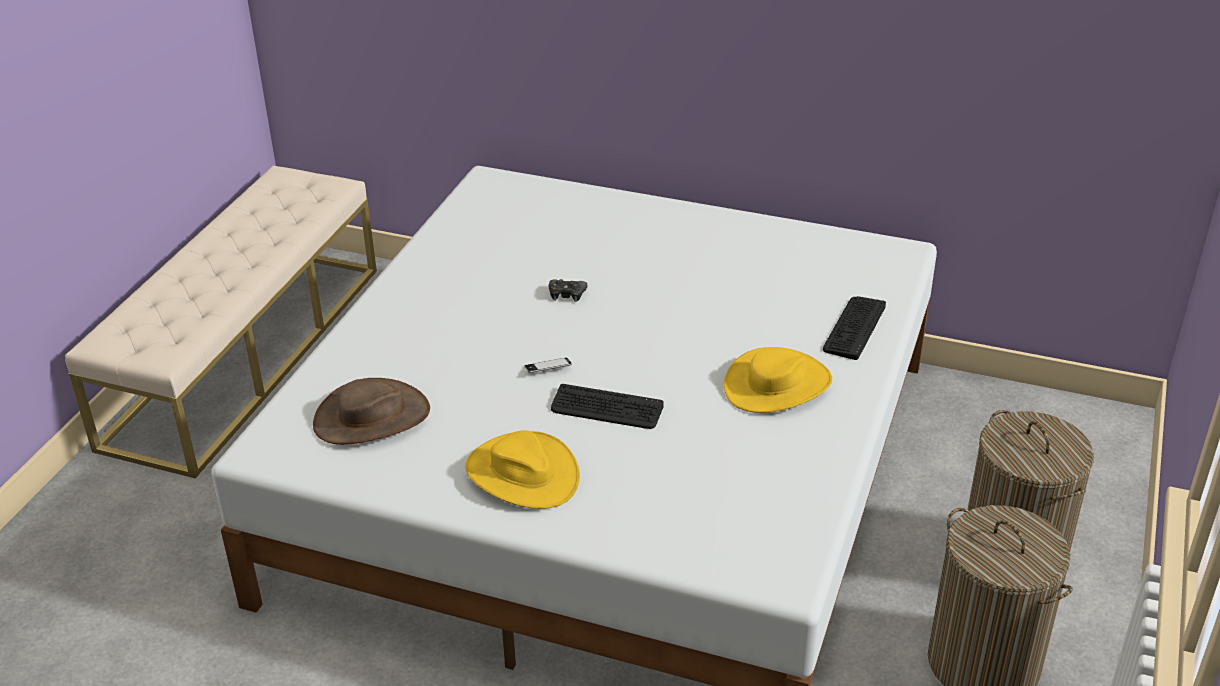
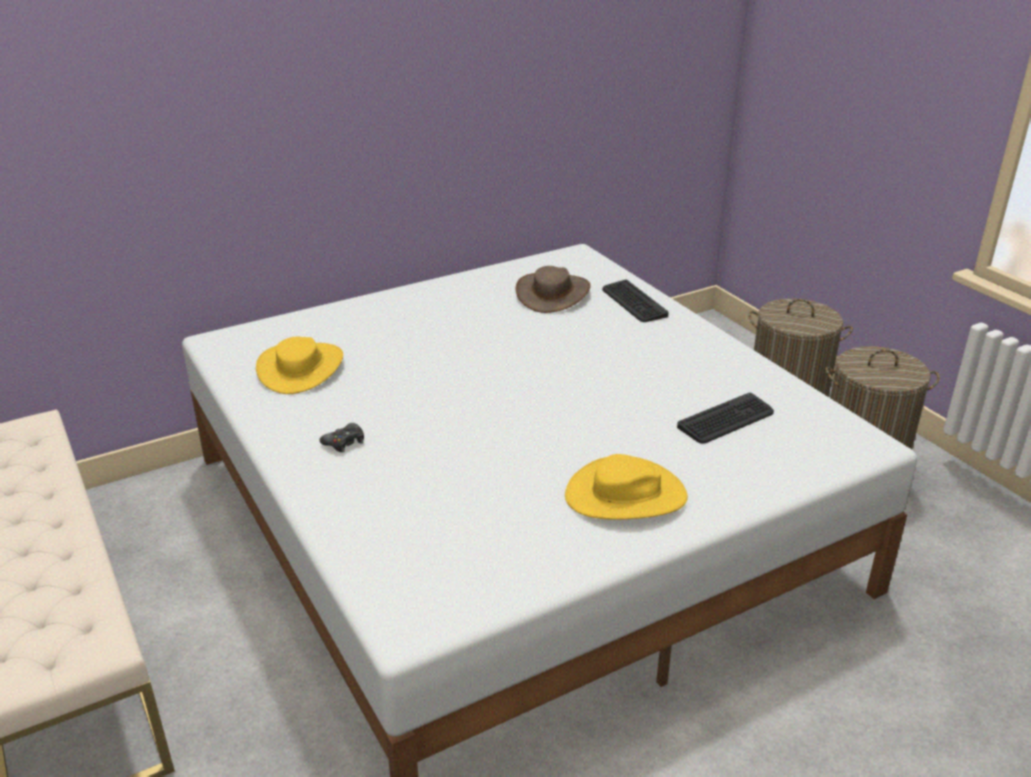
camera: 50 degrees left, 5 degrees down
brown hat [313,378,430,445] -> brown hat moved to [516,266,591,313]
phone [525,358,572,373] -> none
black game controller [549,279,588,302] -> black game controller moved to [319,423,364,452]
keyboard [551,384,664,429] -> keyboard moved to [677,393,774,443]
yellow hat [724,347,832,413] -> yellow hat moved to [256,337,343,394]

